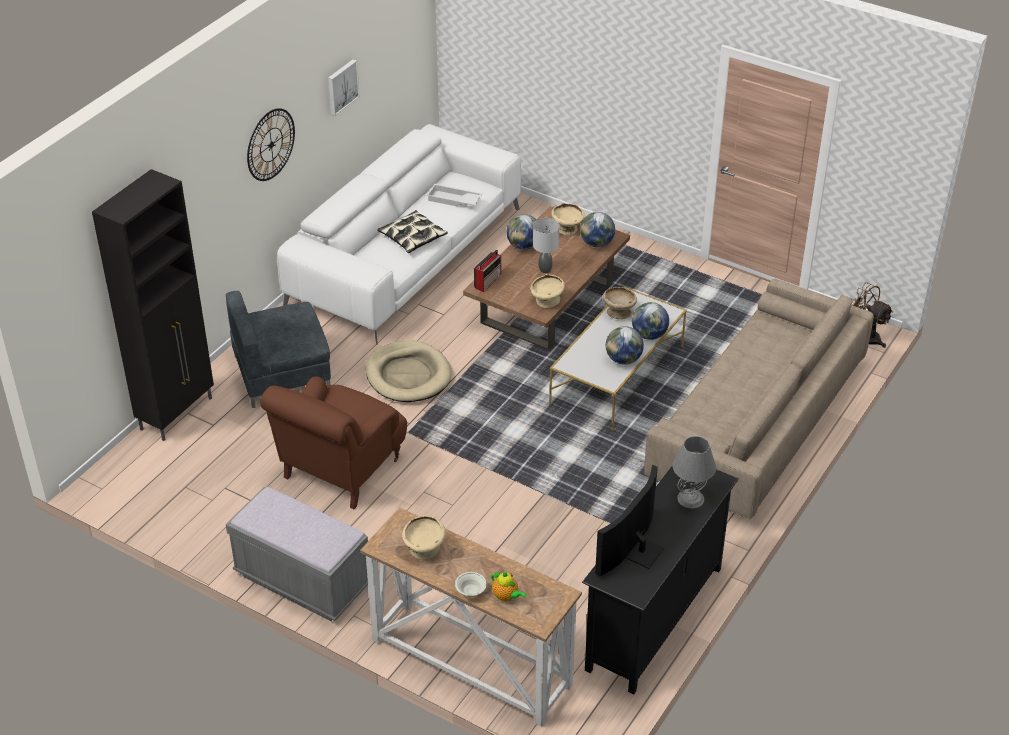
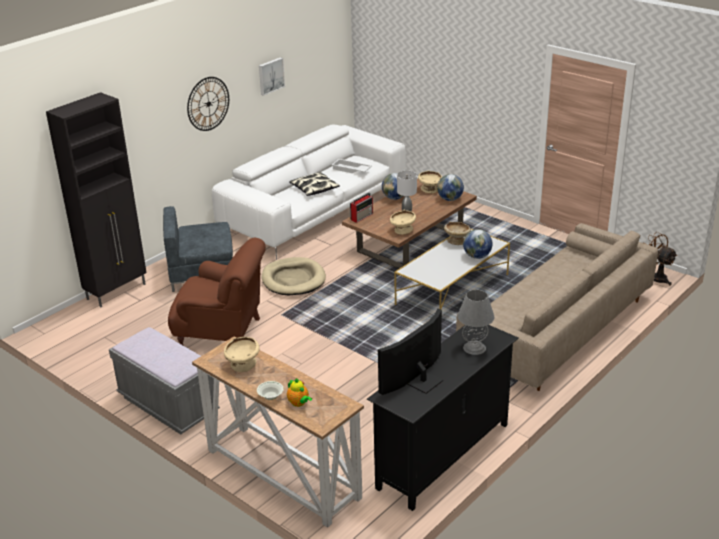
camera: 10 degrees right, 10 degrees down
brown armchair [260,376,407,509] -> brown armchair turned 120 degrees counterclockwise [168,238,266,345]
globe [606,326,644,365] -> none

